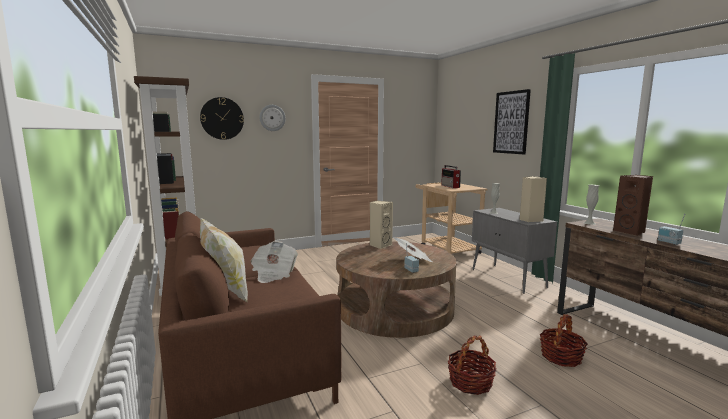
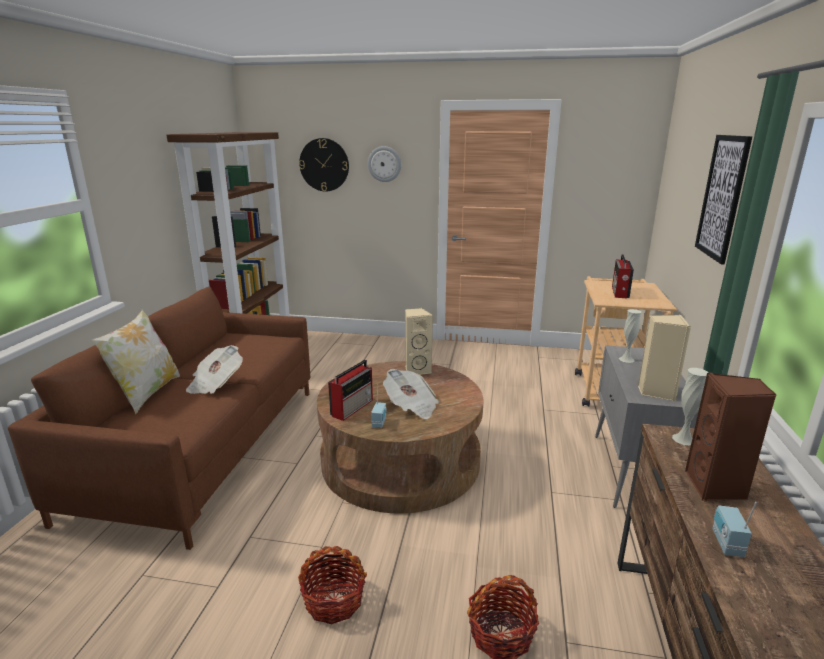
camera: 35 degrees right, 10 degrees up
none -> radio [328,360,373,421]

